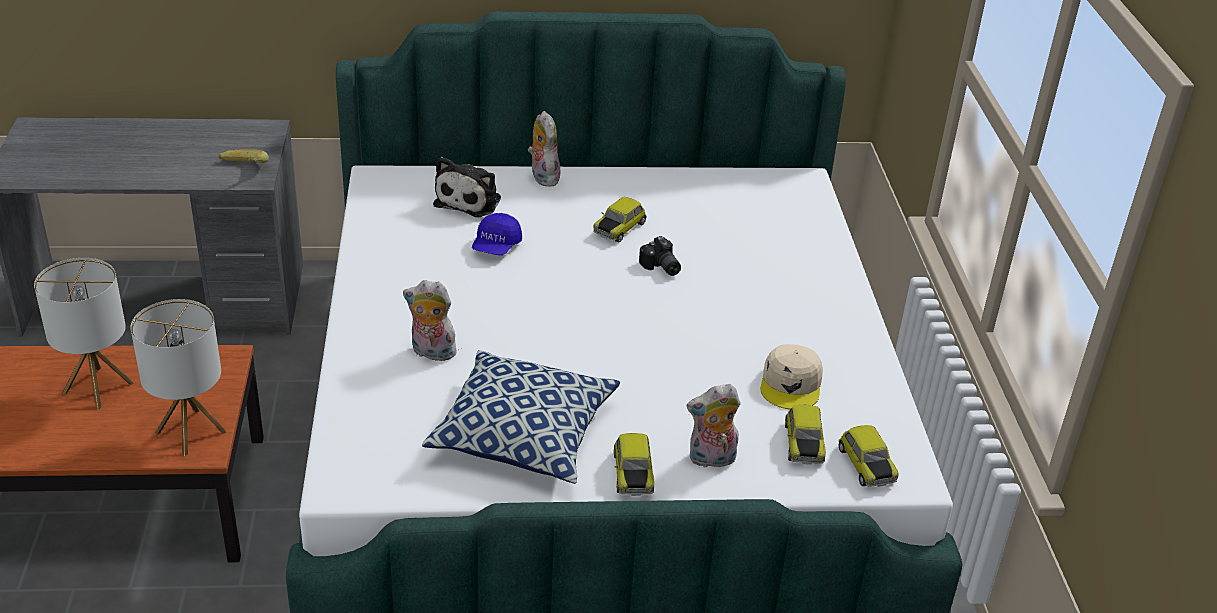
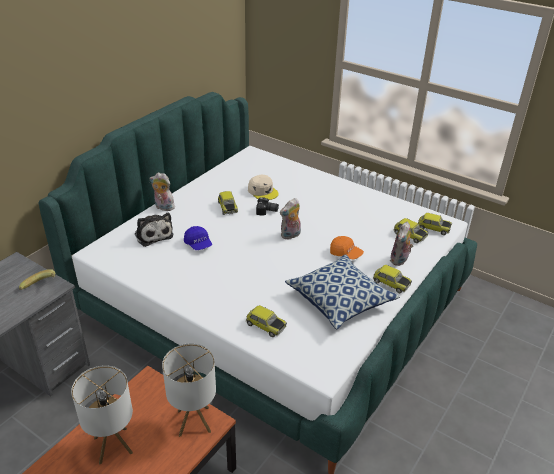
camera: 50 degrees left, 0 degrees up
plush toy [403,280,457,361] -> plush toy moved to [280,198,301,239]
beige cap [760,344,823,410] -> beige cap moved to [248,175,279,200]
none -> toy car [246,305,287,337]
none -> orange cap [330,236,364,259]

